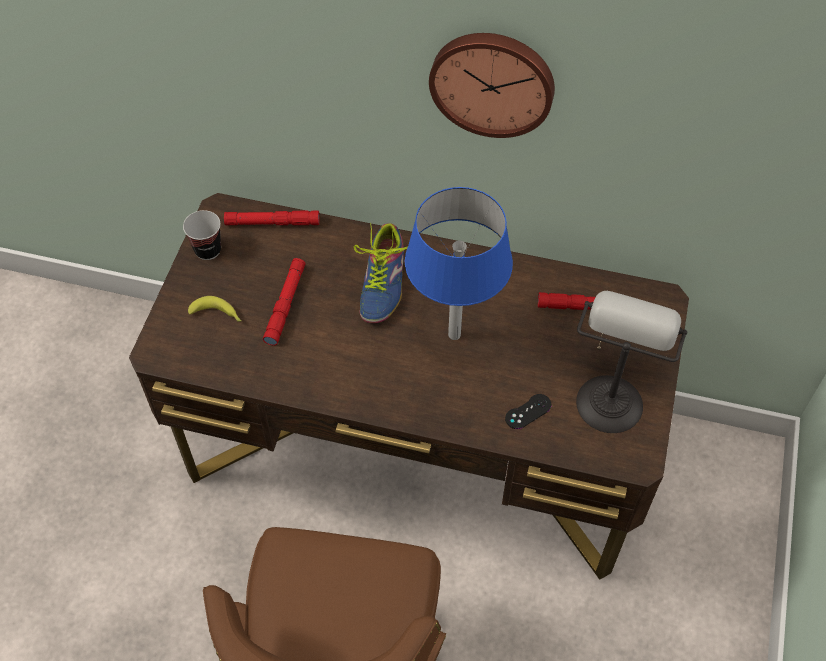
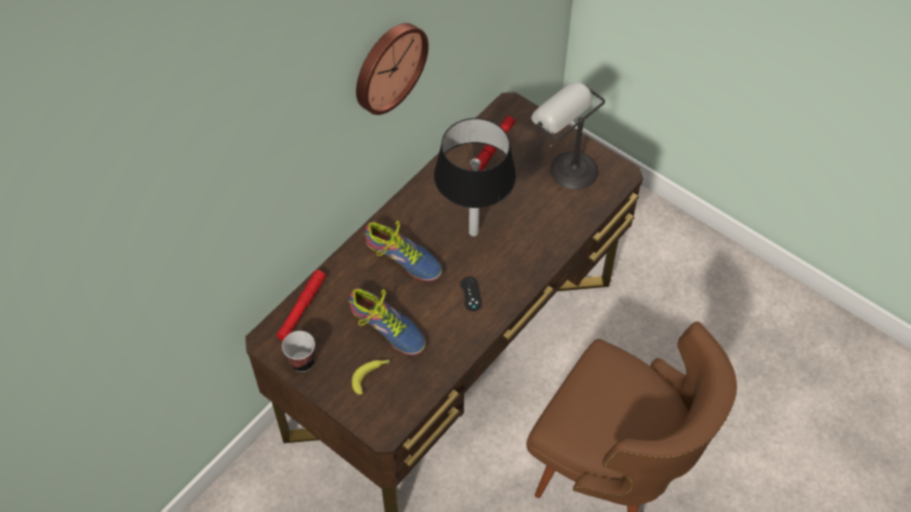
camera: 65 degrees left, 0 degrees up
red flashlight [263,258,306,346] -> shoe [349,288,426,355]
blue table lamp [405,187,513,340] -> black table lamp [434,118,516,237]
black game controller [505,394,552,429] -> black game controller moved to [461,277,482,311]

